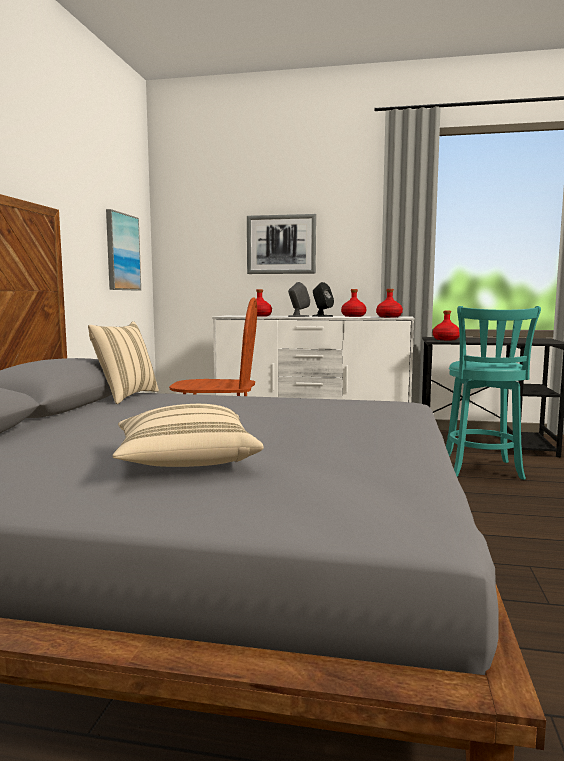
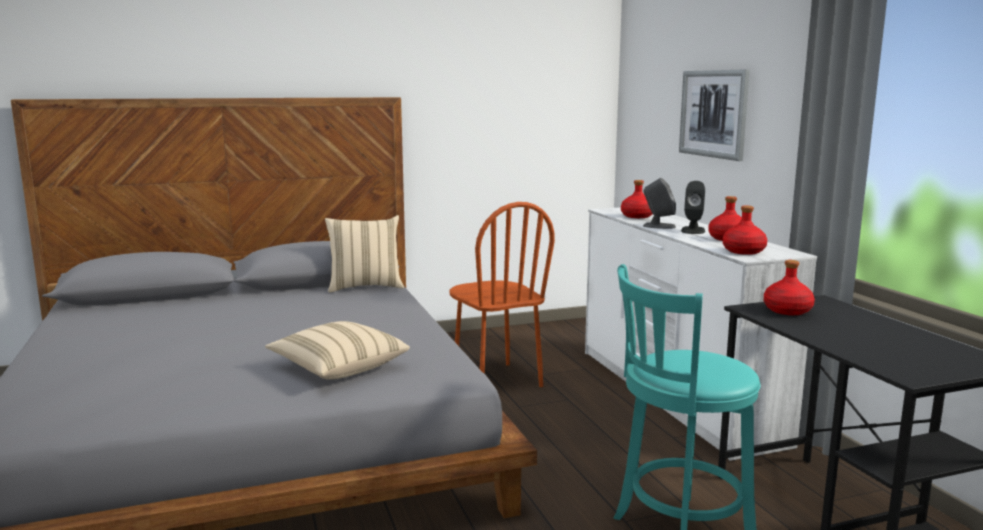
camera: 60 degrees right, 5 degrees up
picture [106,209,141,291] -> none
beige pillow [113,404,264,467] -> beige pillow moved to [265,321,410,380]

